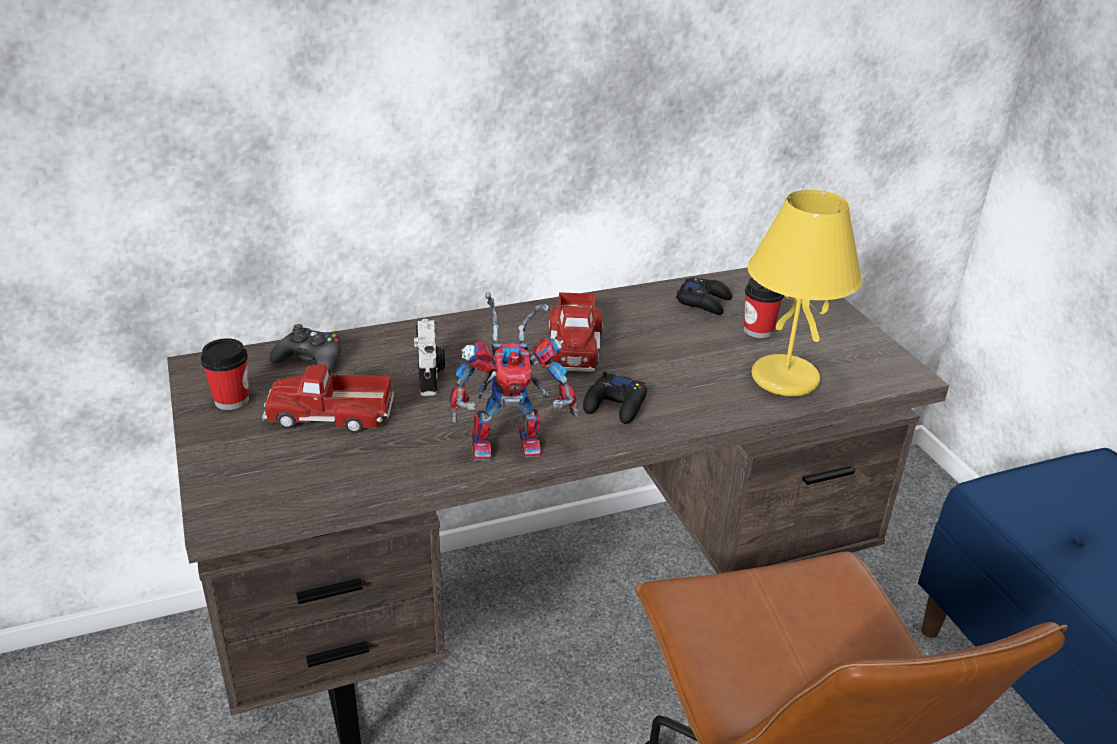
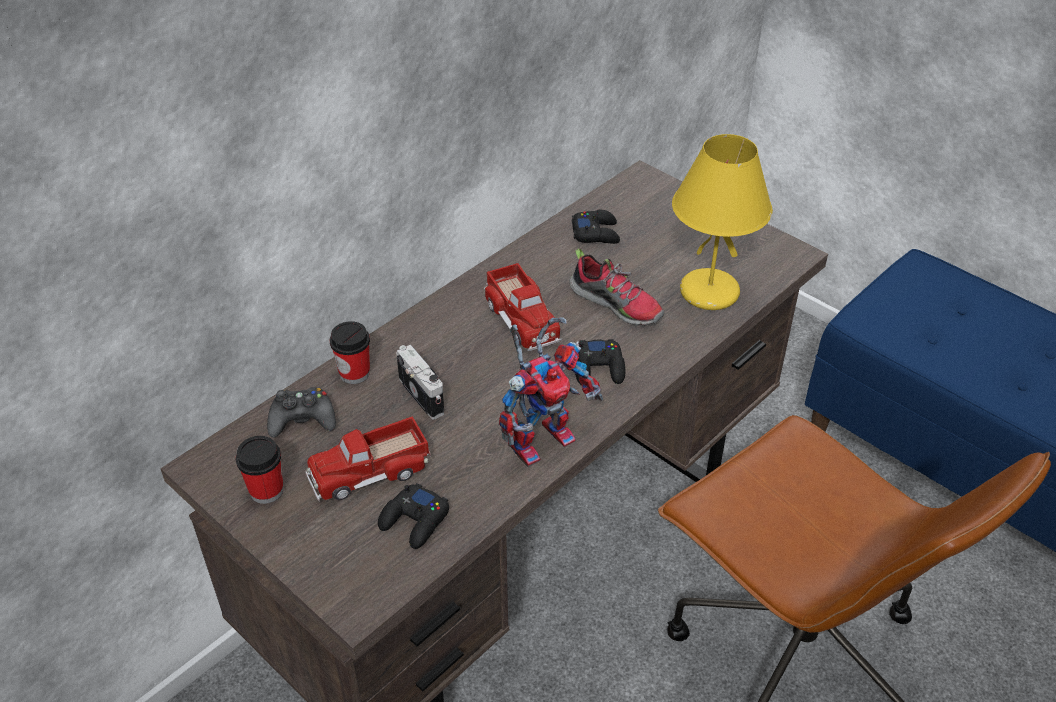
camera: 25 degrees left, 10 degrees up
cup [744,278,784,338] -> cup moved to [330,321,370,384]
none -> black game controller [378,483,449,549]
none -> shoe [569,248,664,326]

